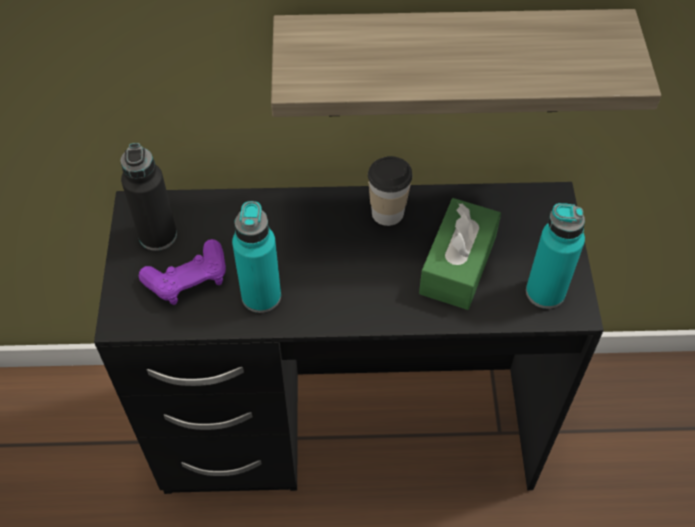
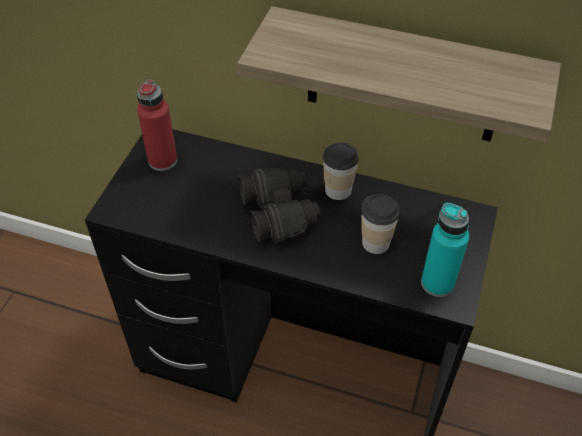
camera: 20 degrees right, 5 degrees down
black bottle [120,143,177,251] -> red bottle [137,80,177,171]
purple game controller [139,239,226,305] -> none
turquoise bottle [232,201,281,313] -> none
green tissue box [419,198,501,310] -> cup [361,194,400,254]
none -> black binoculars [238,168,321,244]

